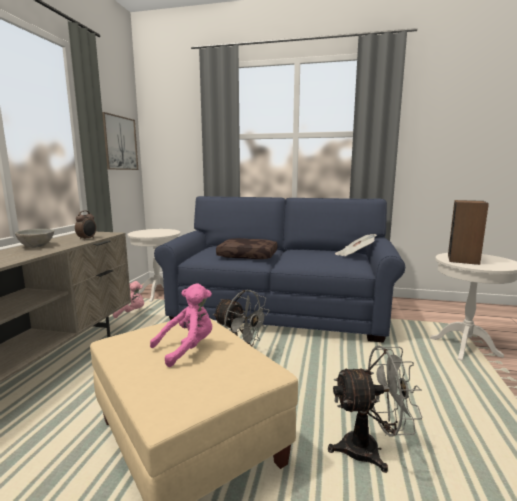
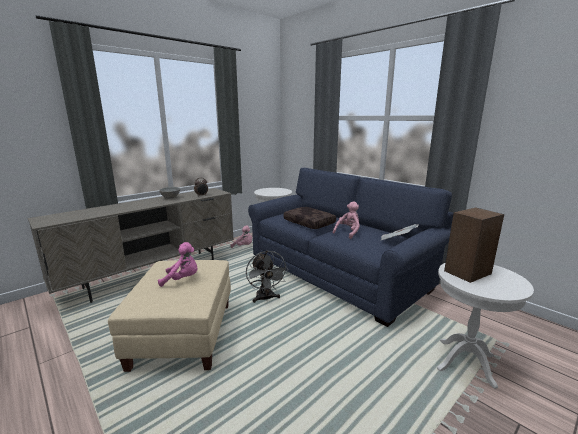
camera: 35 degrees right, 5 degrees up
picture [102,112,138,170] -> none
grey fan [328,346,423,473] -> none
none -> pink plush toy [333,201,360,239]

